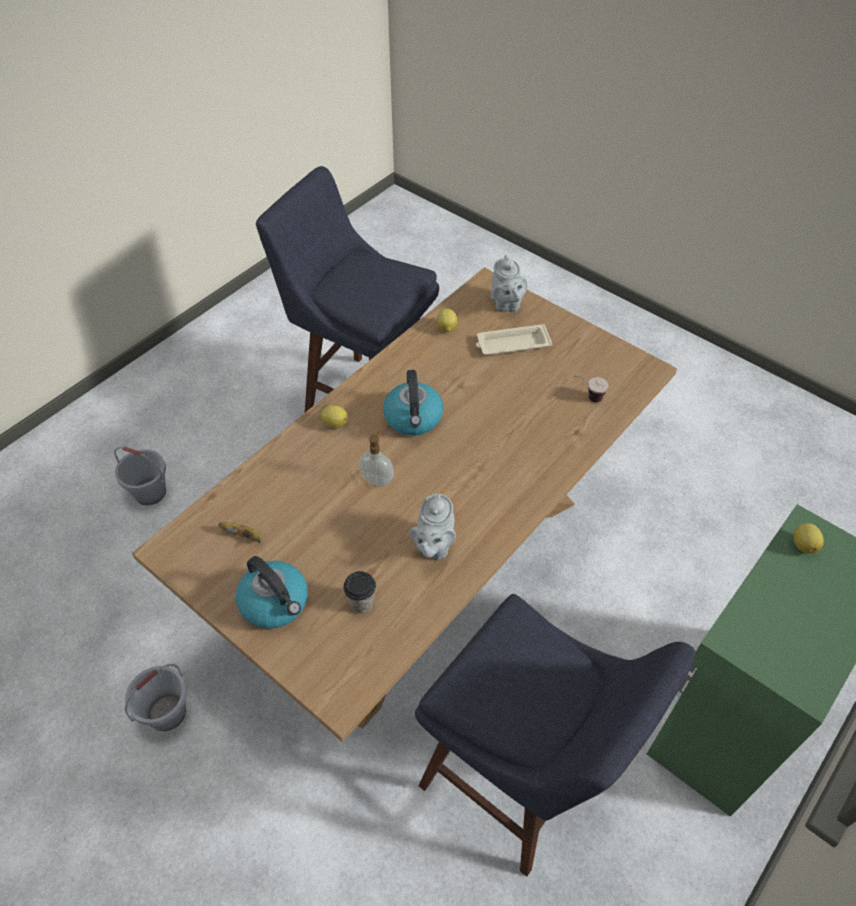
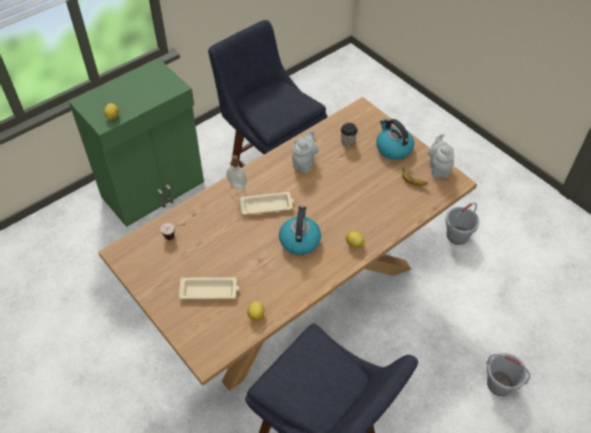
camera: 170 degrees left, 0 degrees up
soap dispenser [359,431,394,486] -> soap dispenser moved to [227,155,247,189]
grey teapot [491,255,528,312] -> grey teapot moved to [428,134,454,178]
none -> beige tray [239,192,294,215]

